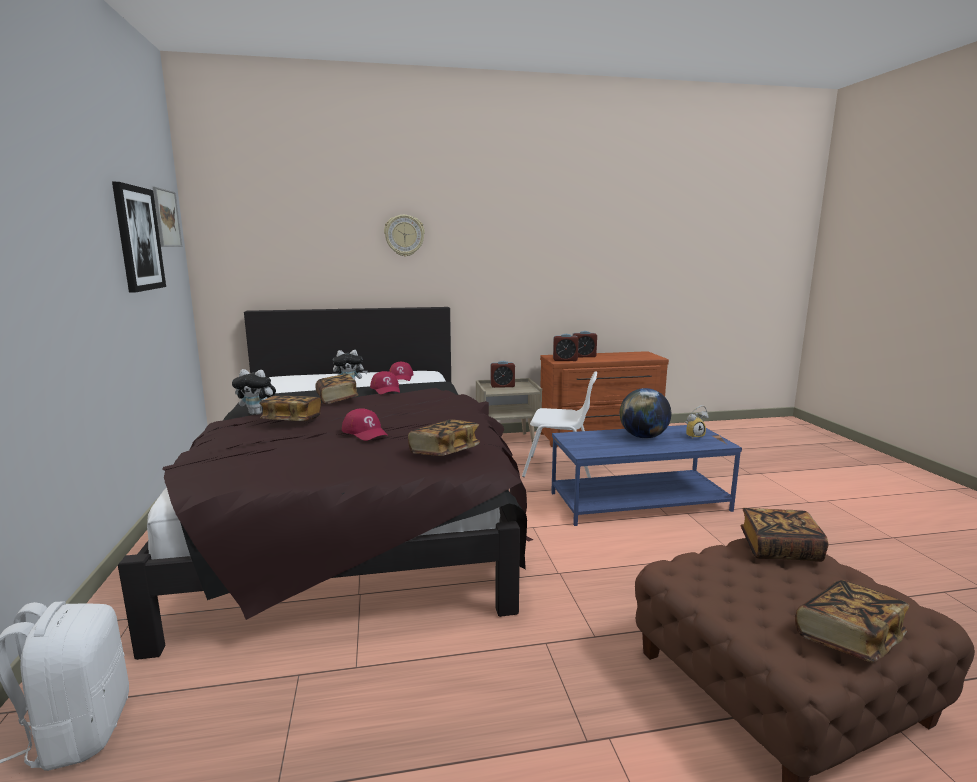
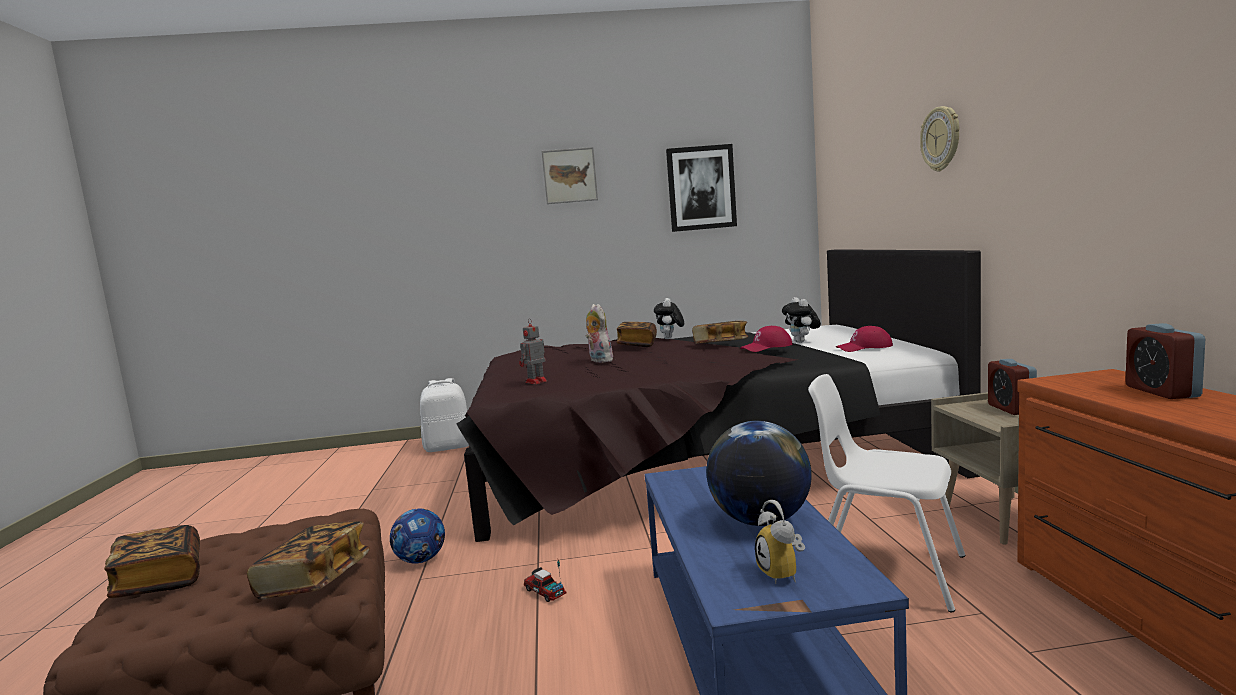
camera: 95 degrees right, 5 degrees down
picture [153,187,182,247] -> picture moved to [541,147,598,204]
red cap [342,409,387,441] -> plush toy [586,304,614,363]
book [408,419,480,456] -> toy robot [519,318,547,384]
white chair [522,371,597,478] -> white chair turned 105 degrees clockwise [808,374,965,612]
alarm clock [553,334,579,361] -> none
none -> football [390,509,445,564]
none -> toy truck [524,561,566,602]

